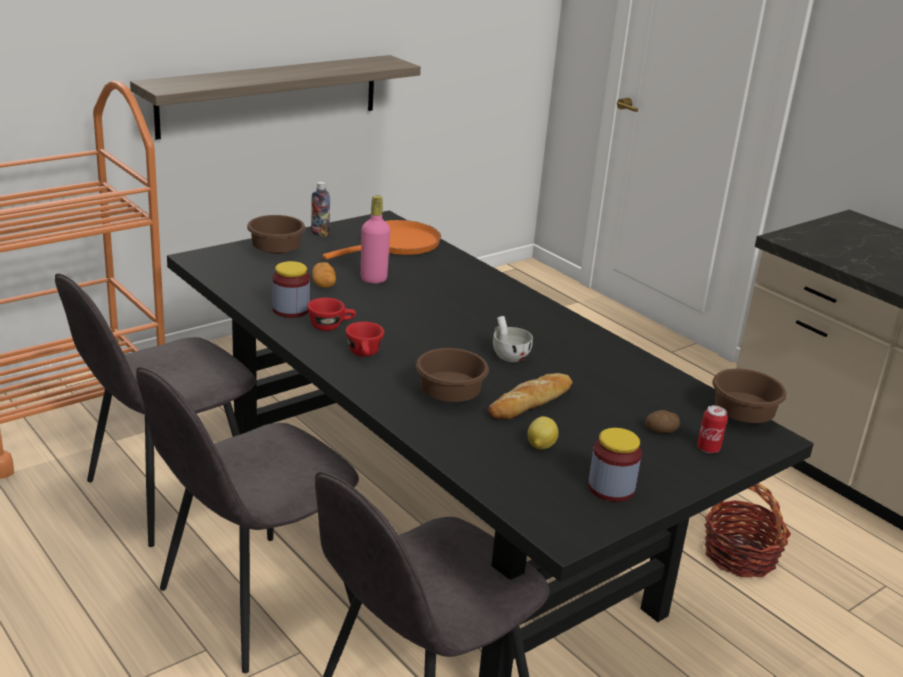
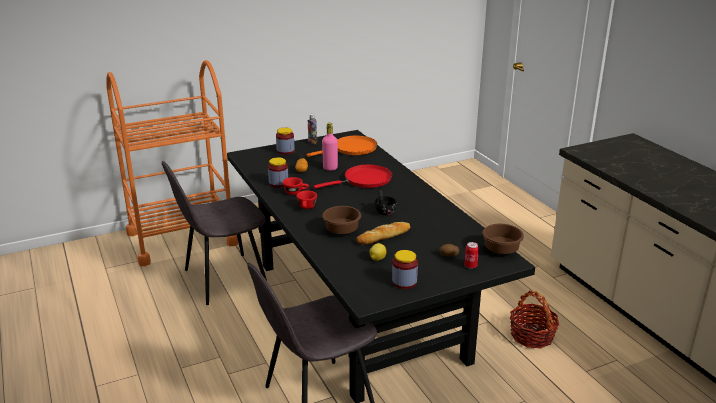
camera: 15 degrees right, 0 degrees up
shelf [130,55,421,140] -> none
grey chair [136,367,359,673] -> none
brown bowl [247,215,305,254] -> jar [276,128,295,155]
white cup [493,316,533,362] -> black cup [375,190,396,215]
none -> red frying pan [313,164,392,189]

